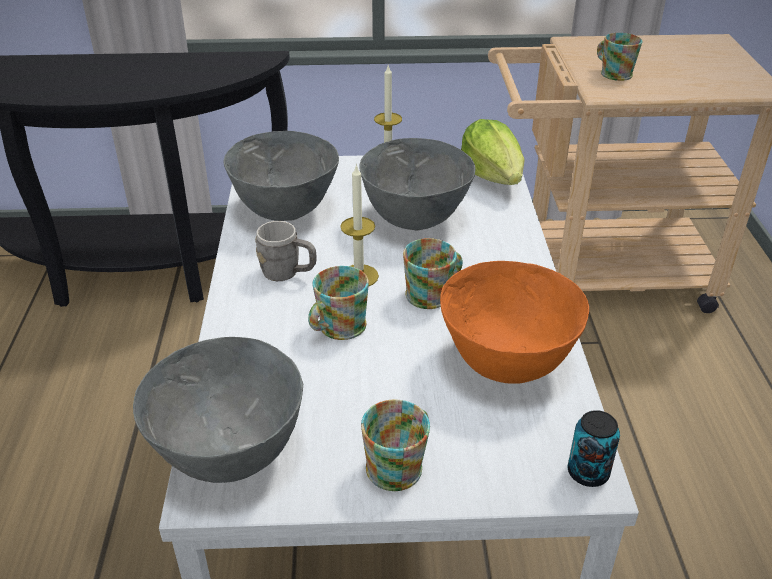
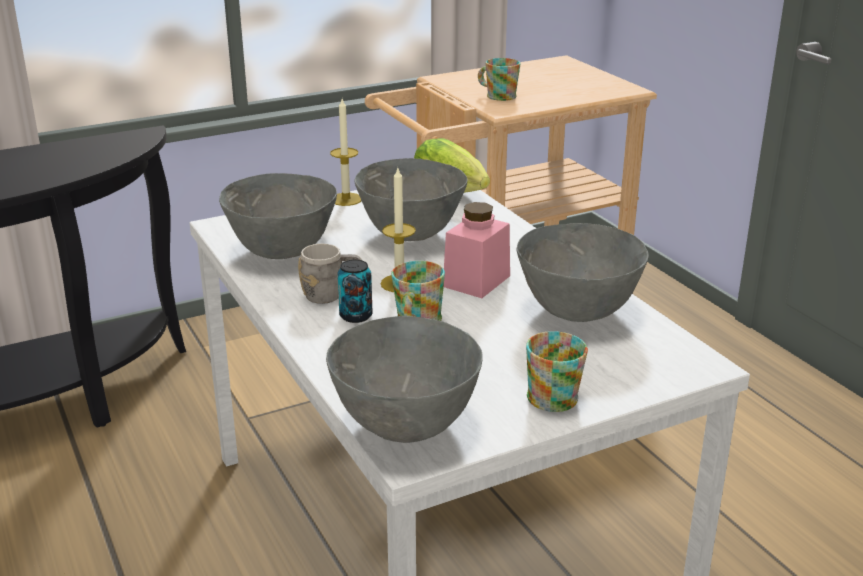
camera: 25 degrees left, 10 degrees down
mug [403,238,463,309] -> pink jar [444,202,510,298]
orange bowl [440,261,589,384] -> grey bowl [517,223,649,322]
can [568,410,620,487] -> can moved to [337,259,372,323]

